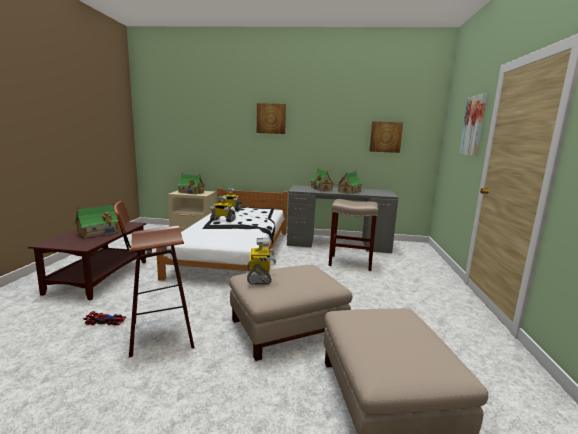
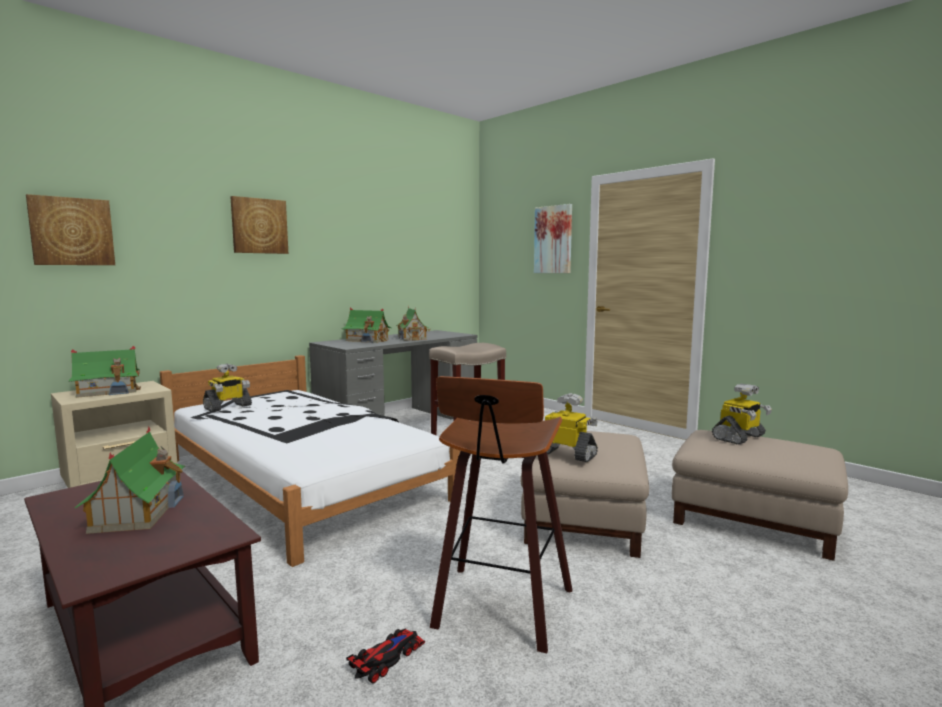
camera: 50 degrees left, 5 degrees down
toy robot [210,196,236,222] -> toy robot moved to [712,383,772,445]
picture [369,121,403,153] -> picture moved to [26,194,115,265]

